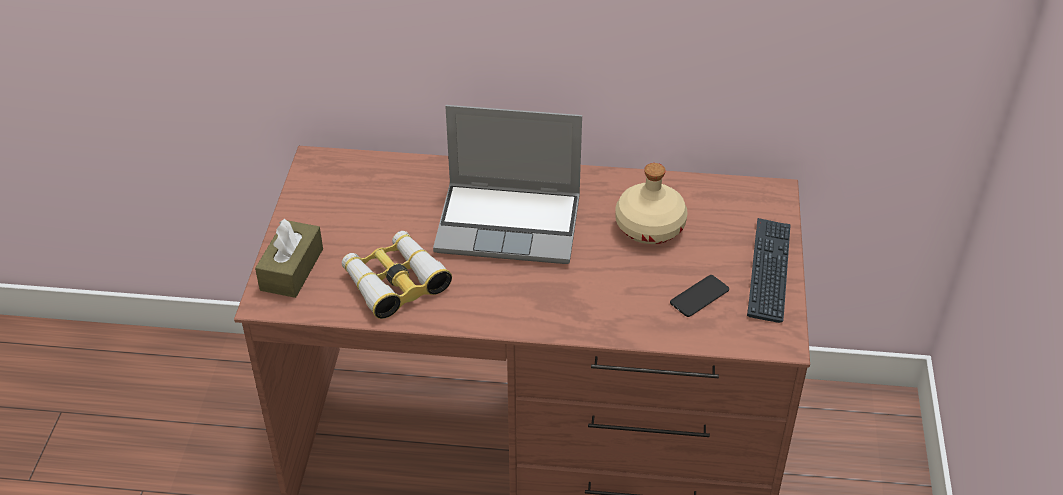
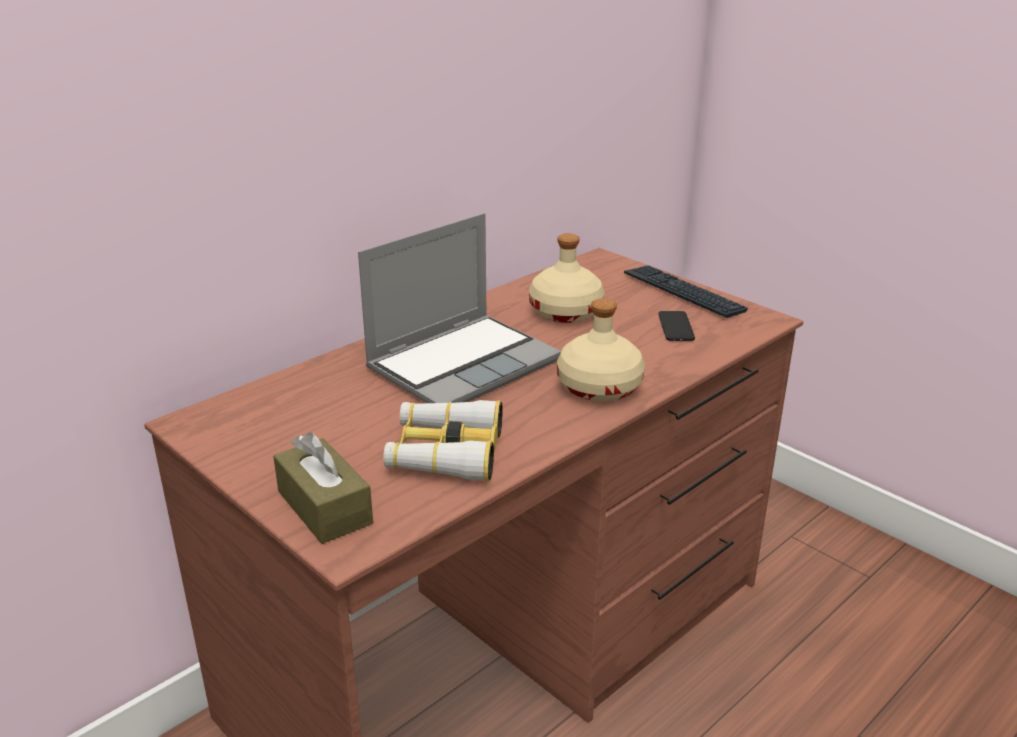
camera: 50 degrees left, 15 degrees down
none -> beige bottle [557,298,645,401]

